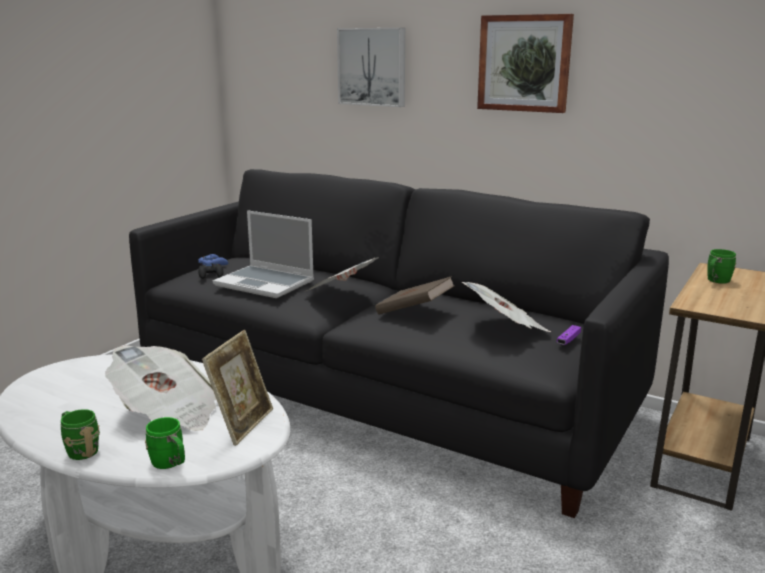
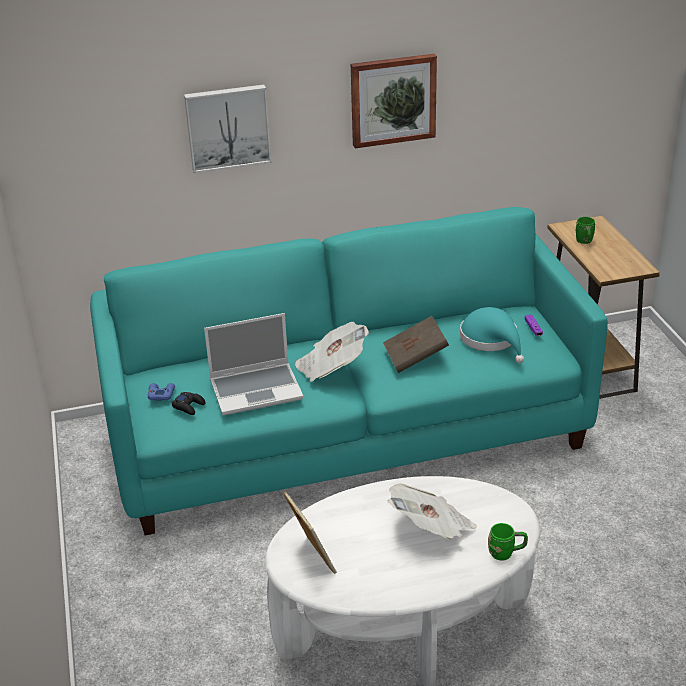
camera: 45 degrees left, 15 degrees up
green mug [61,409,100,460] -> none
black sofa [129,169,669,518] -> turquoise sofa [90,207,608,535]
picture frame [202,330,273,446] -> picture frame moved to [284,491,337,574]
newspaper [462,282,551,332] -> turquoise hat [460,307,524,363]

